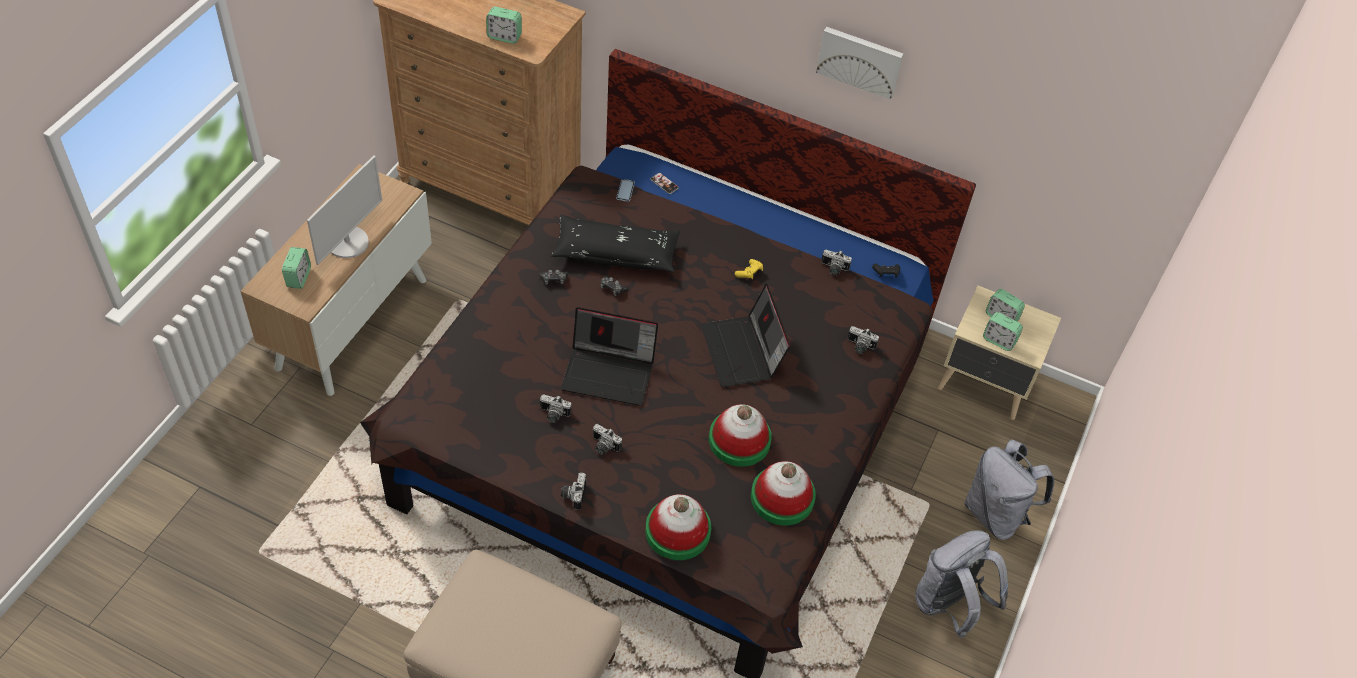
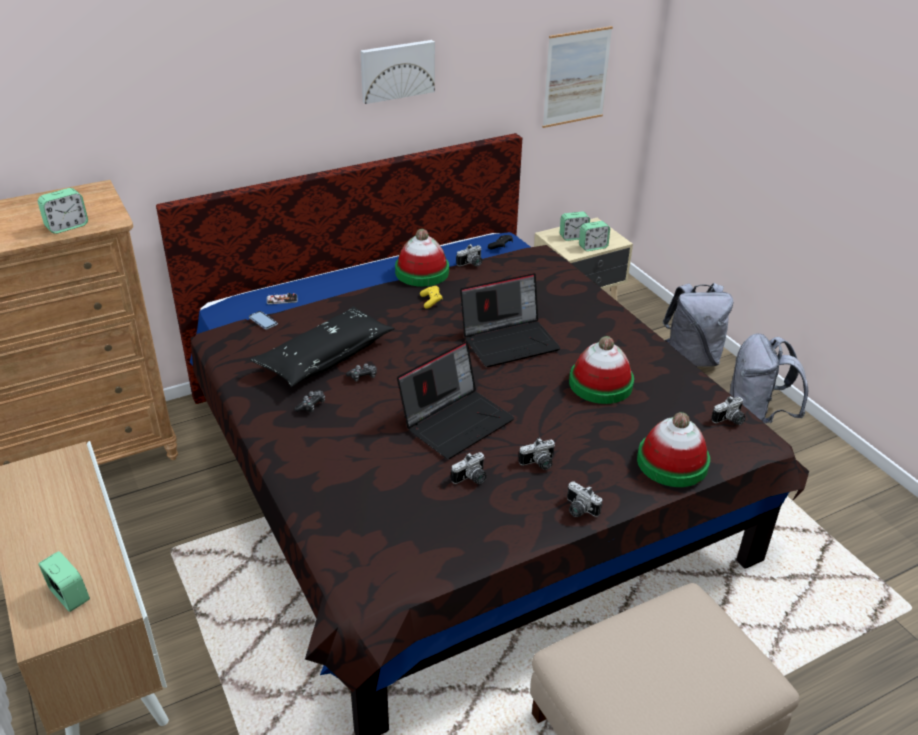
camera: 50 degrees left, 15 degrees down
monitor [307,155,382,265] -> none
laptop [701,283,791,387] -> laptop turned 45 degrees counterclockwise [460,273,561,367]
hat [751,461,816,526] -> hat moved to [395,229,449,287]
camera [847,326,879,354] -> camera moved to [711,396,746,425]
none -> picture [542,26,613,128]

